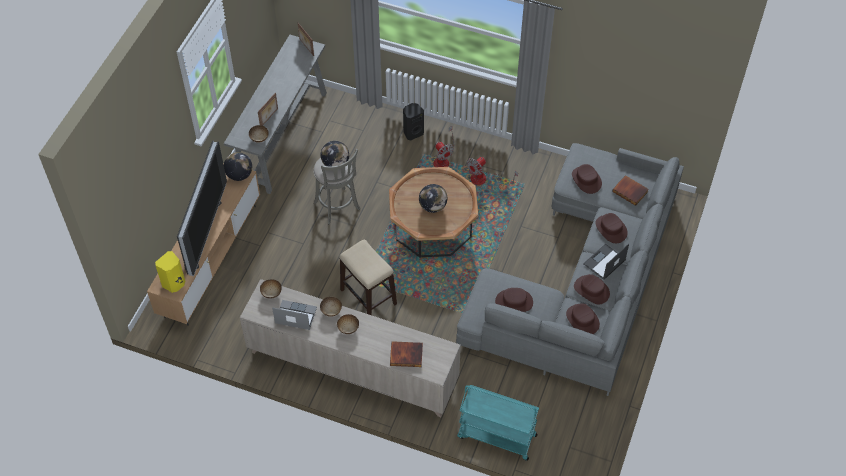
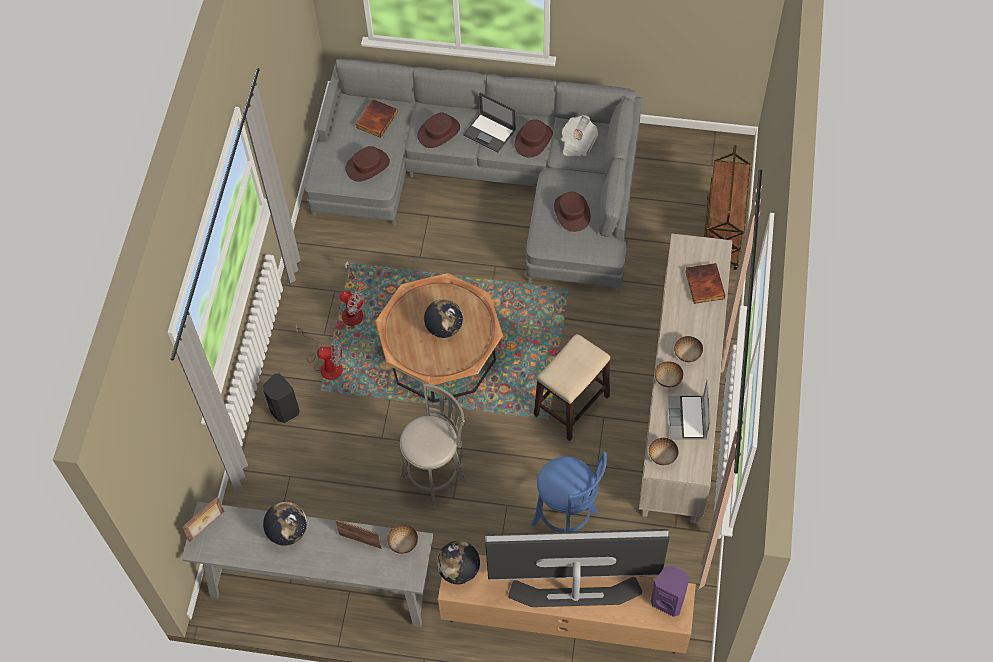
camera: 100 degrees left, 5 degrees up
yellow speaker [155,251,185,293] -> purple speaker [651,566,689,617]
globe [320,141,349,166] -> globe moved to [263,502,307,546]
fan [433,126,454,167] -> fan turned 45 degrees clockwise [296,324,343,380]
turquoise cart [457,385,539,461] -> brown cart [704,145,750,270]
brown hat [566,303,600,334] -> newspaper [561,115,598,156]
none -> blue stool [531,452,607,532]

